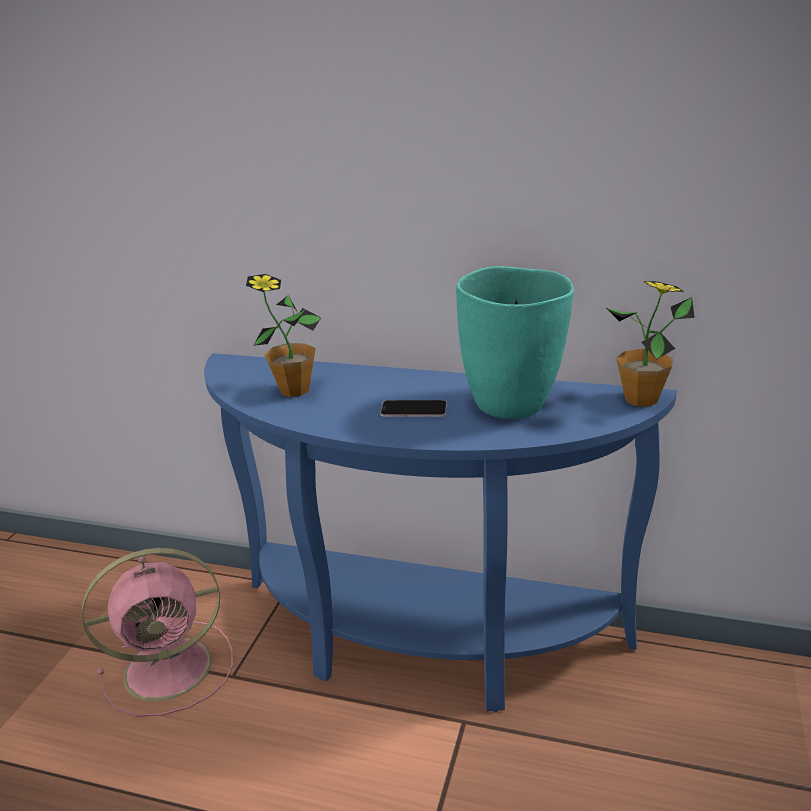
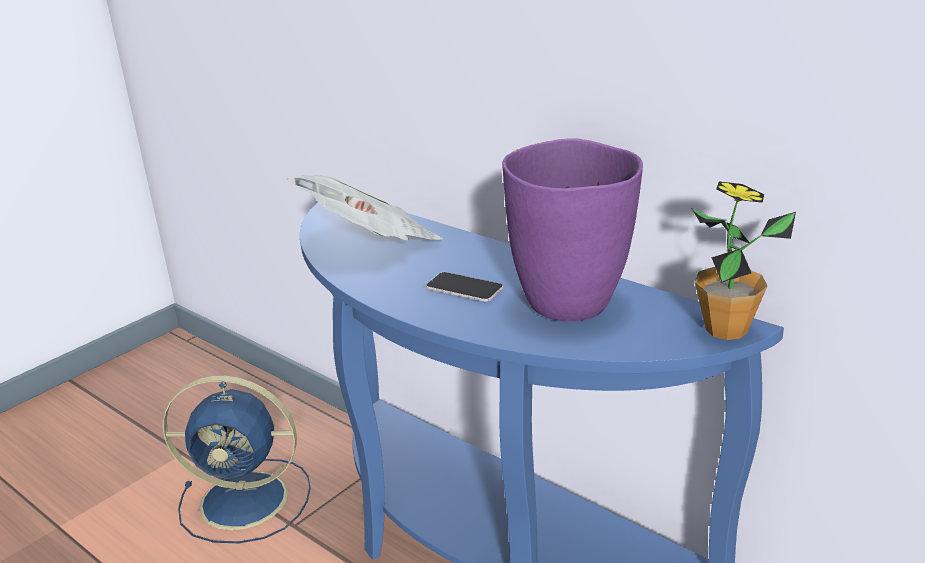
camera: 25 degrees right, 0 degrees up
pink fan [82,548,233,717] -> blue fan [163,376,311,543]
potted plant [246,274,321,397] -> newspaper [287,175,443,241]
turquoise vase [456,266,574,419] -> purple vase [502,139,643,321]

